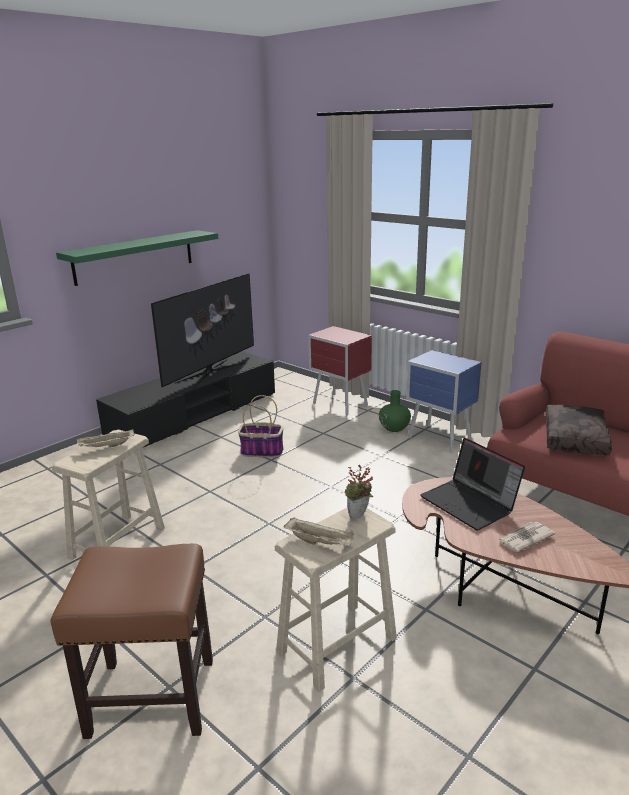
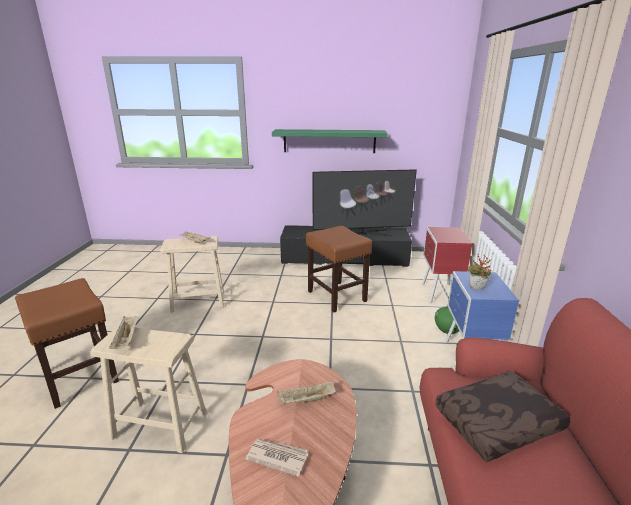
camera: 50 degrees right, 0 degrees up
basket [238,395,283,458] -> brown stool [306,226,372,312]
potted plant [345,464,373,519] -> potted plant moved to [468,254,492,290]
laptop [420,437,525,530] -> beige tray [277,382,335,404]

